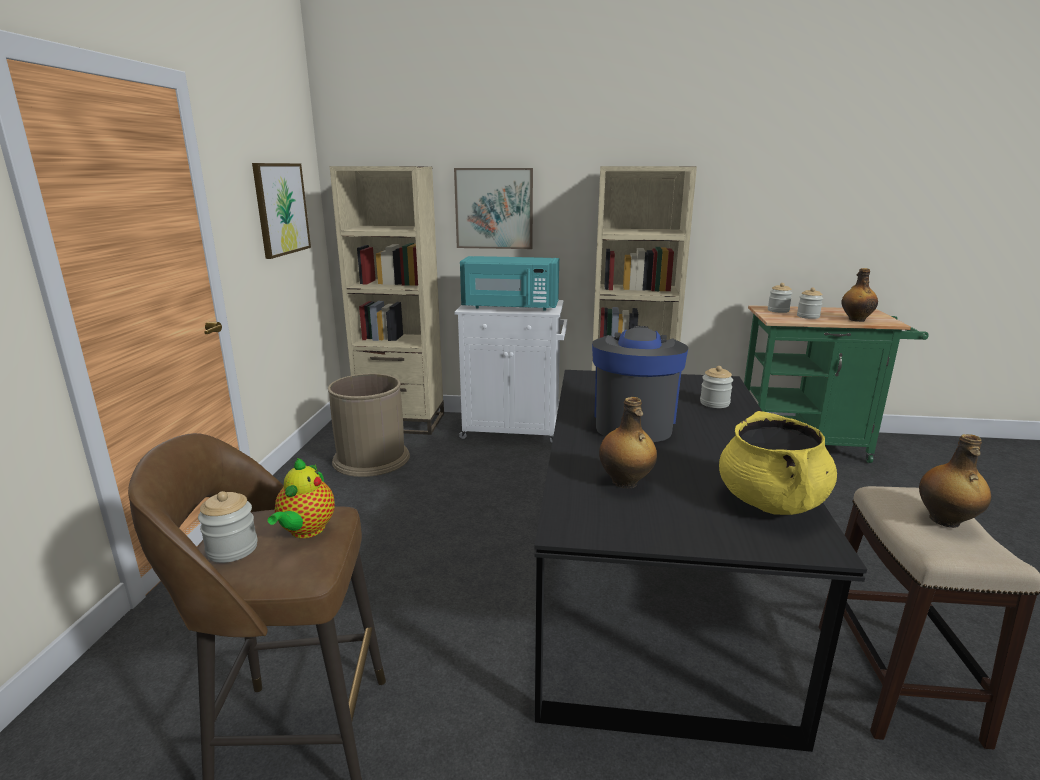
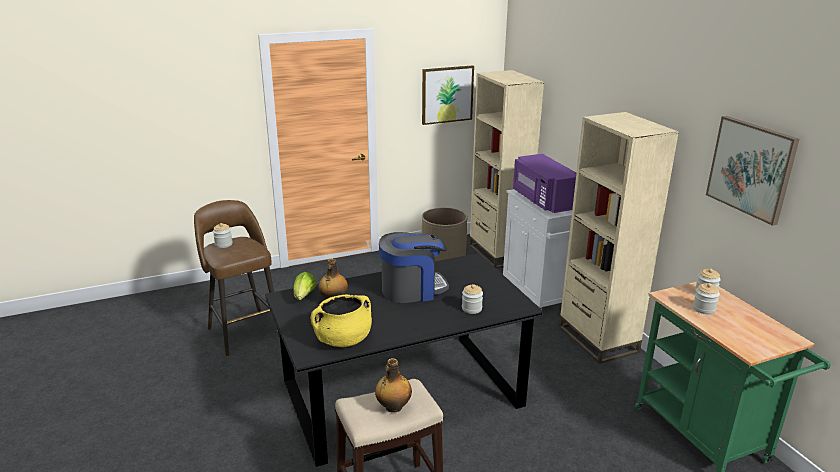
camera: 60 degrees right, 5 degrees up
teapot [268,458,335,538] -> none
picture [454,168,533,249] -> picture moved to [706,116,799,226]
turquoise microwave [460,256,559,311] -> purple microwave [513,154,576,213]
bottle [841,268,878,322] -> none
none -> lettuce [293,272,317,300]

